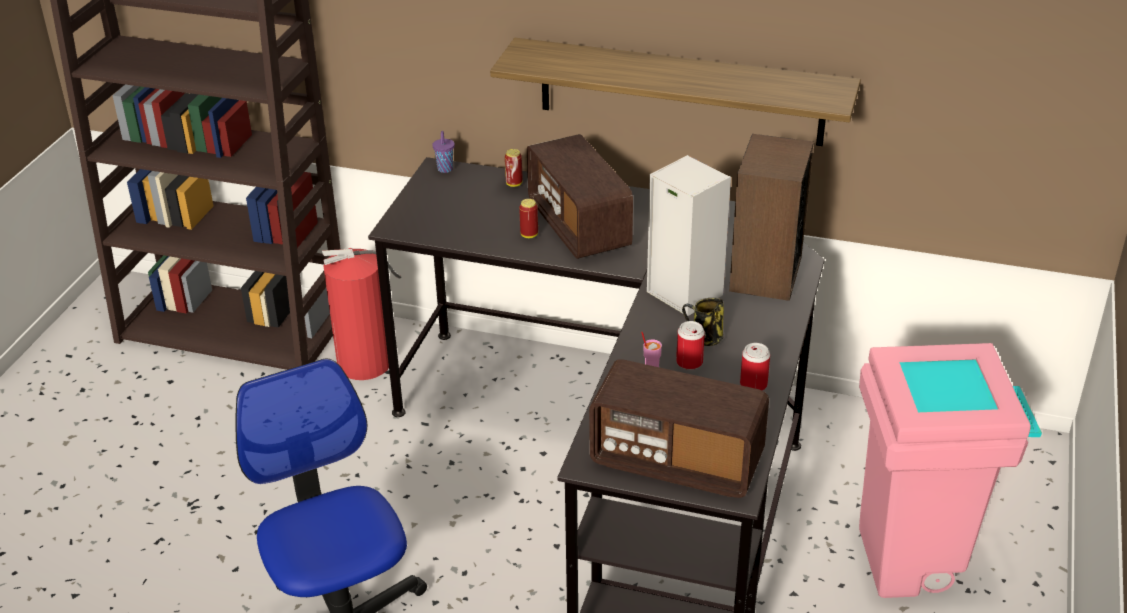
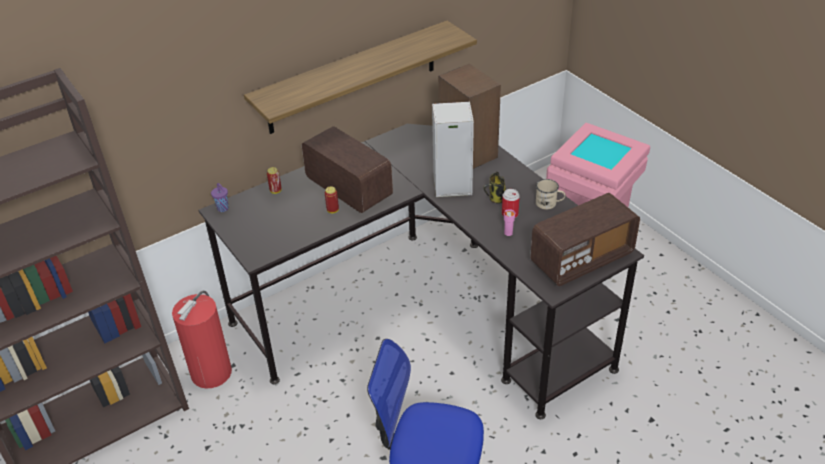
camera: 50 degrees left, 5 degrees up
radio [527,134,633,259] -> radio turned 150 degrees counterclockwise [302,126,393,213]
can [740,343,770,391] -> beige mug [536,179,566,210]

